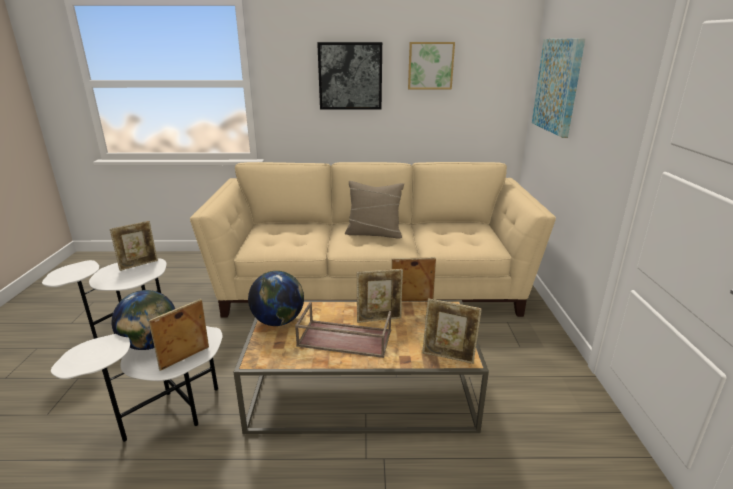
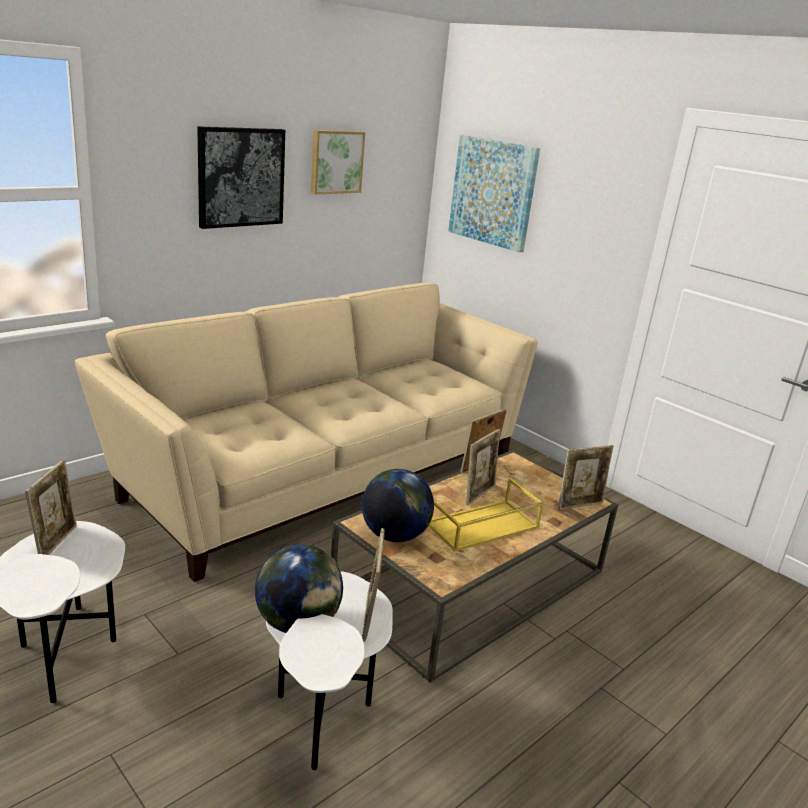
camera: 45 degrees left, 0 degrees up
brown tray [295,302,391,358] -> yellow tray [429,478,544,552]
beige pillow [345,181,404,238] -> none

